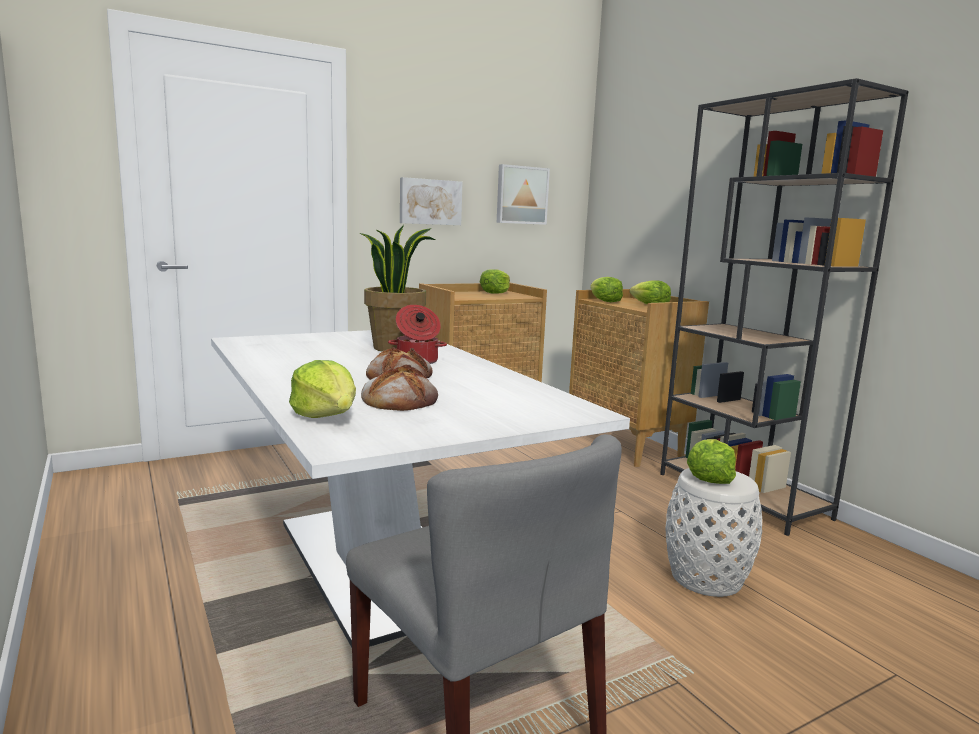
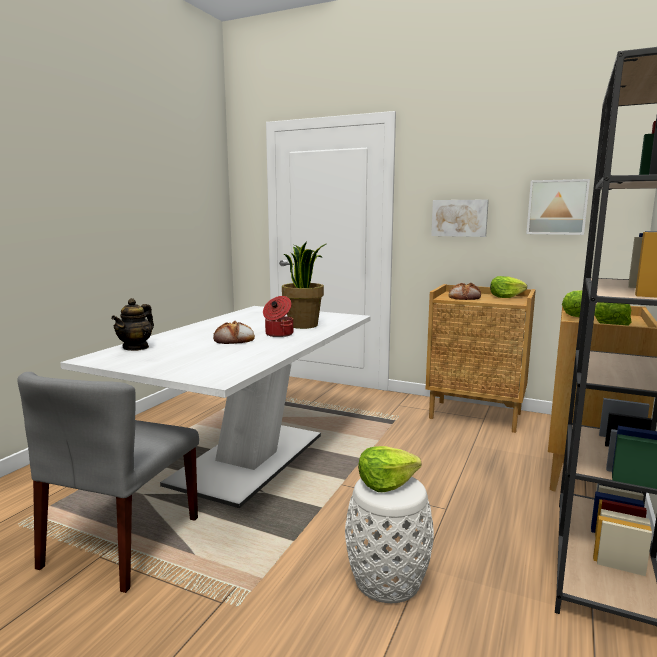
camera: 55 degrees right, 0 degrees up
lettuce [289,360,356,418] -> teapot [111,298,154,351]
bread [361,365,438,411] -> bread moved to [448,283,481,300]

